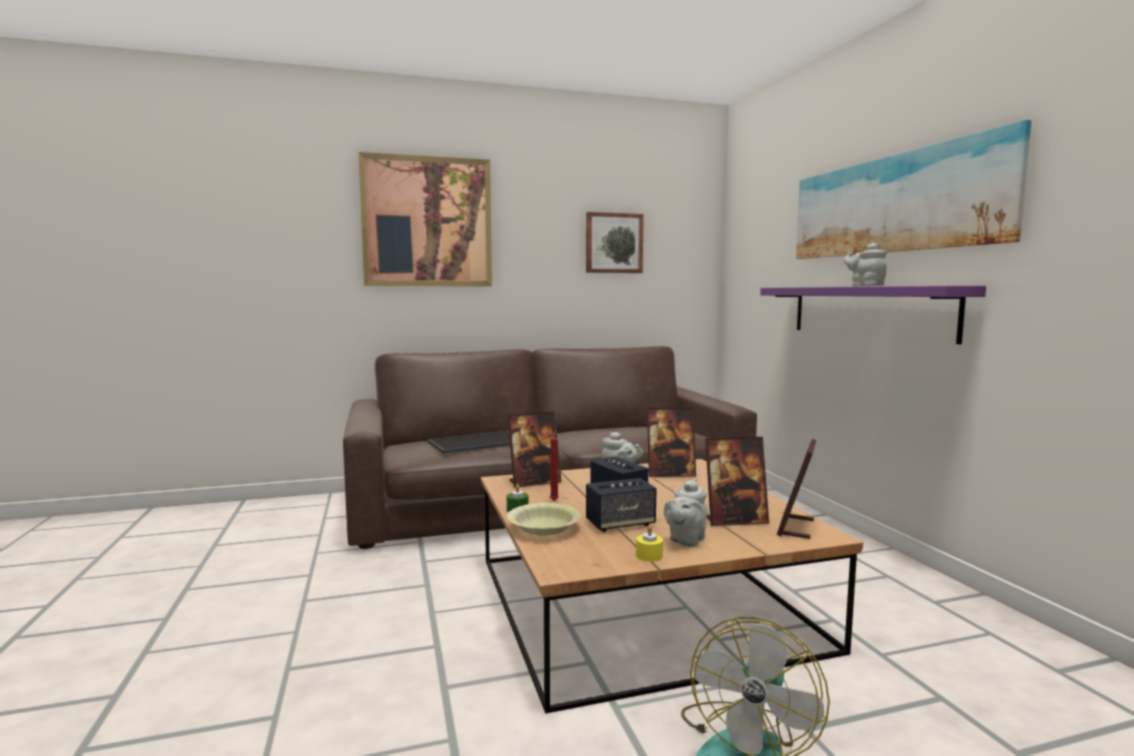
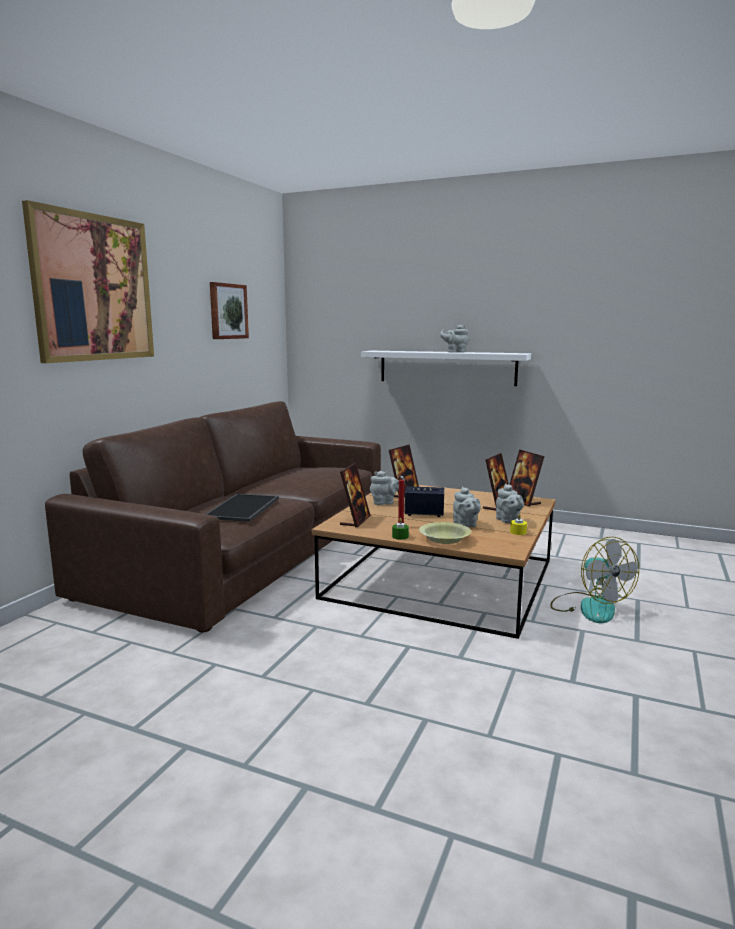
camera: 50 degrees left, 5 degrees up
speaker [586,478,657,532] -> grey teapot [453,486,481,527]
purple shelf [760,286,986,344] -> white shelf [361,351,531,386]
picture [796,120,1031,259] -> none

